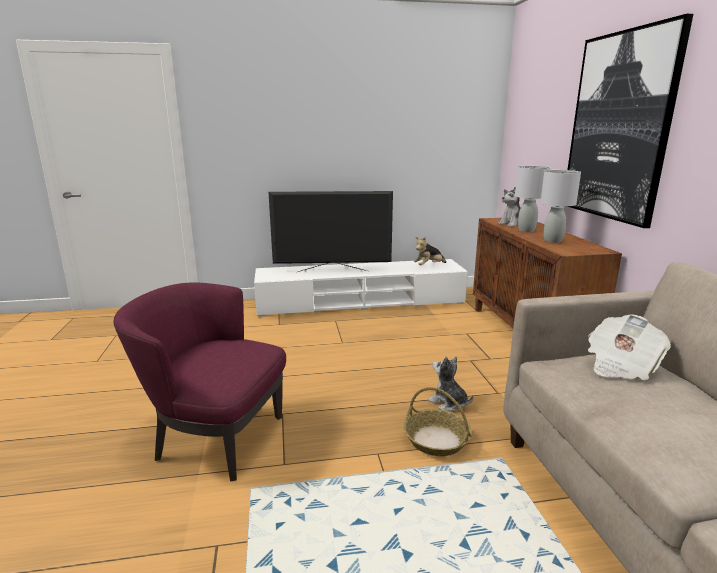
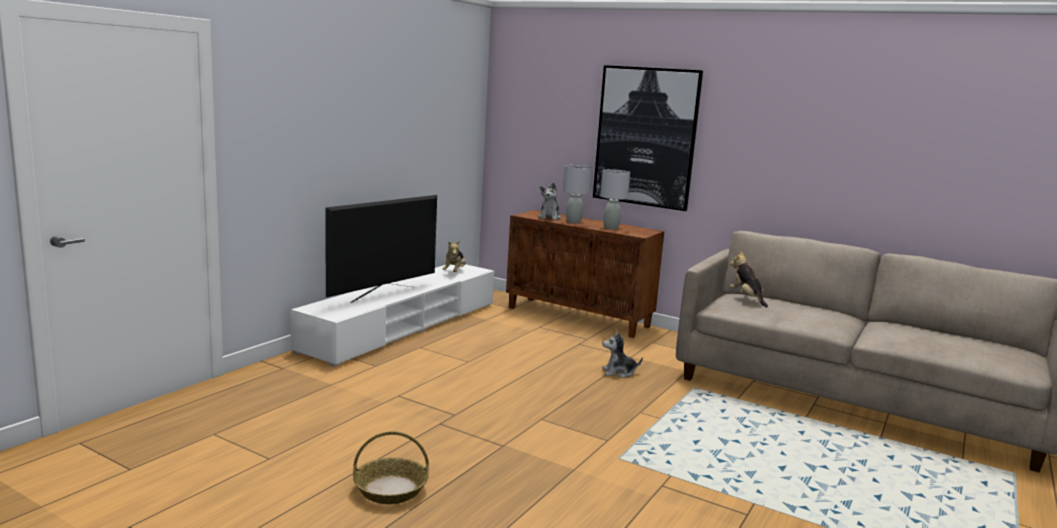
camera: 50 degrees left, 5 degrees down
purple armchair [113,282,286,482] -> none
basket [403,387,472,456] -> basket moved to [353,431,429,504]
newspaper [588,314,671,380] -> plush toy [730,252,768,308]

